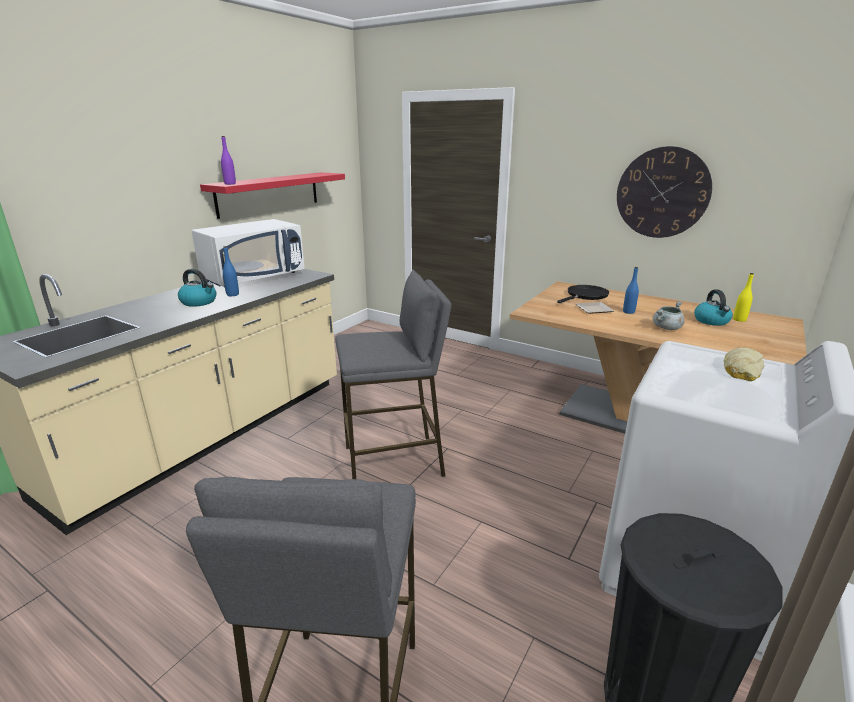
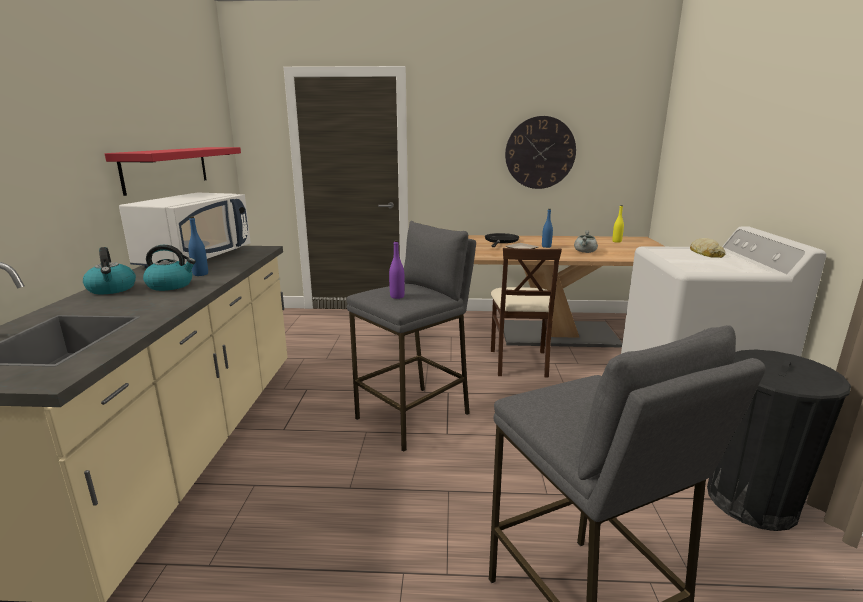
camera: 30 degrees left, 5 degrees down
purple bottle [221,136,236,185] -> purple bottle moved to [389,240,405,299]
kettle [694,289,733,326] -> kettle moved to [83,247,136,295]
none -> beige chair [491,248,562,378]

